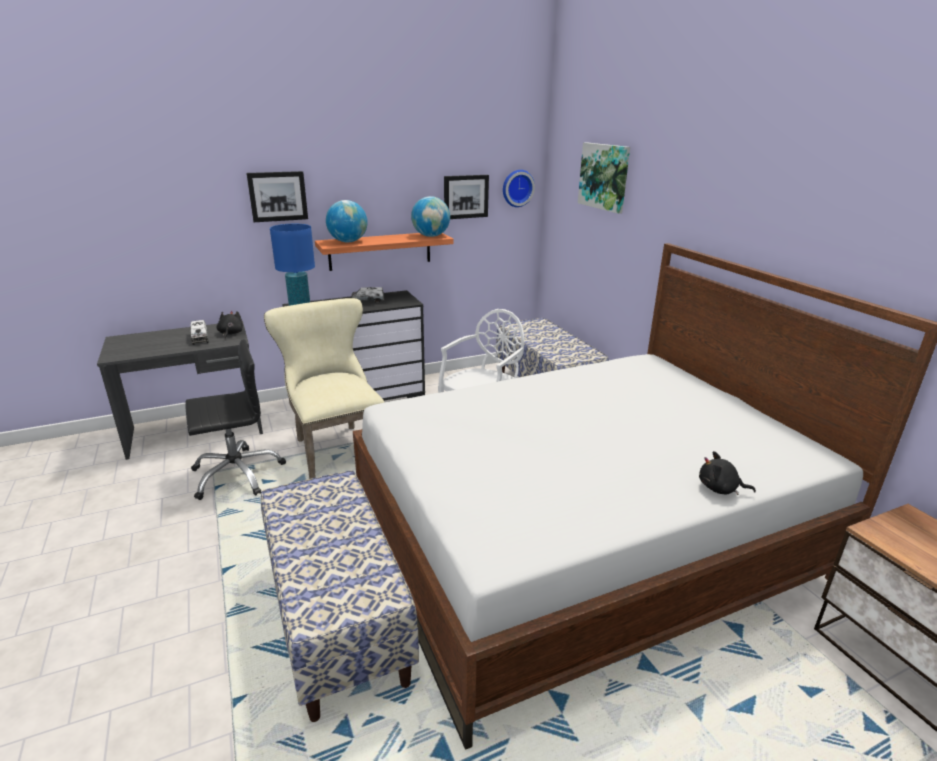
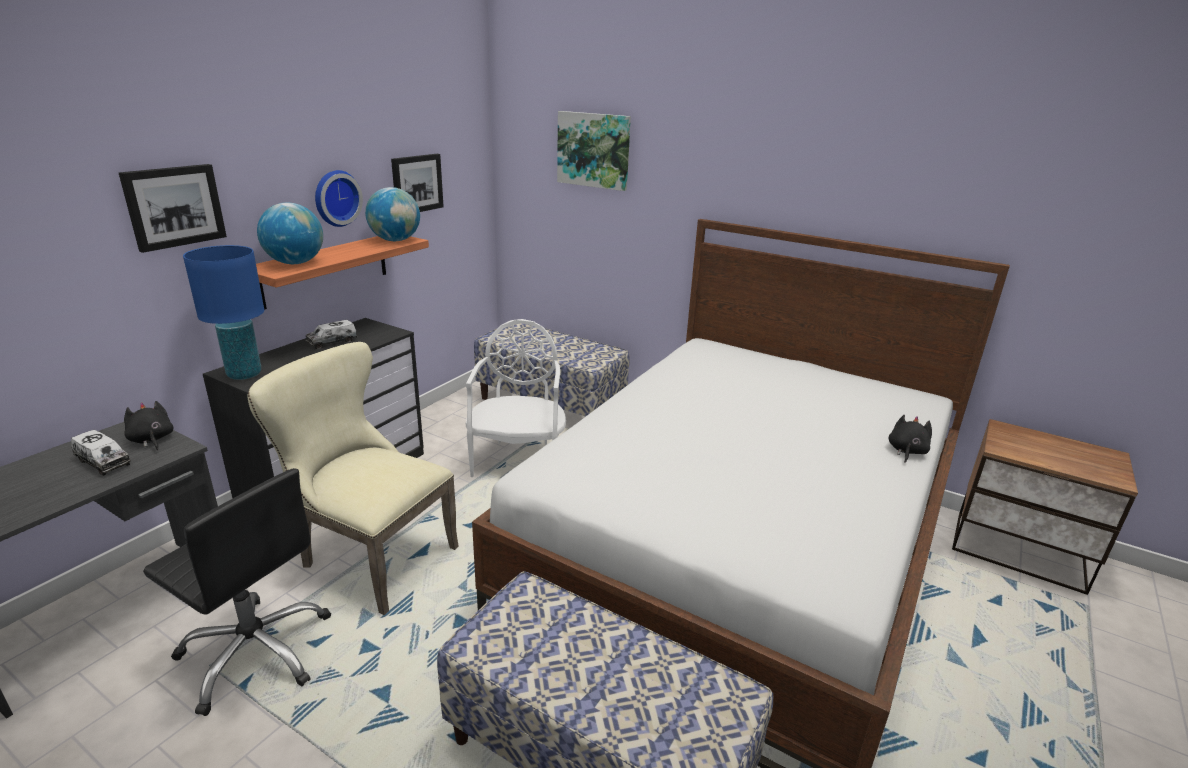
camera: 35 degrees left, 0 degrees up
black office chair [185,339,286,500] -> black office chair turned 90 degrees clockwise [143,468,331,716]
wall clock [503,170,535,207] -> wall clock moved to [315,170,363,227]
black plush toy [699,451,756,495] -> black plush toy turned 135 degrees clockwise [889,415,932,463]

